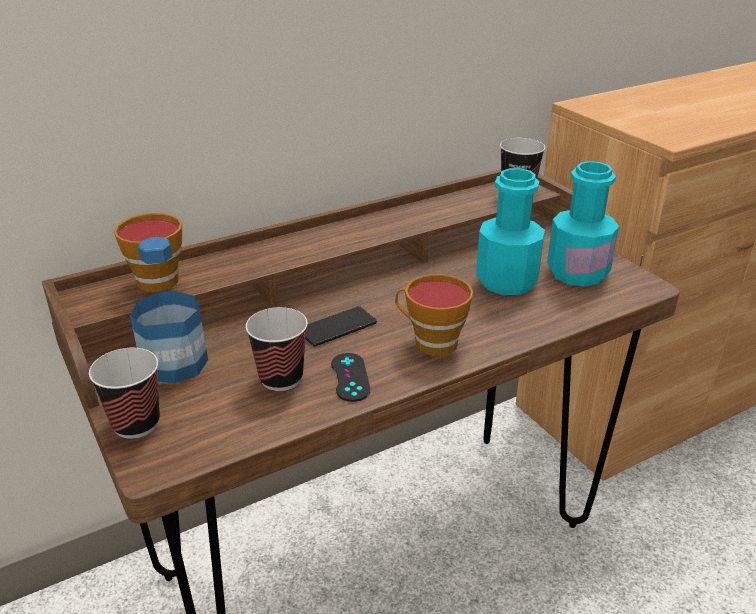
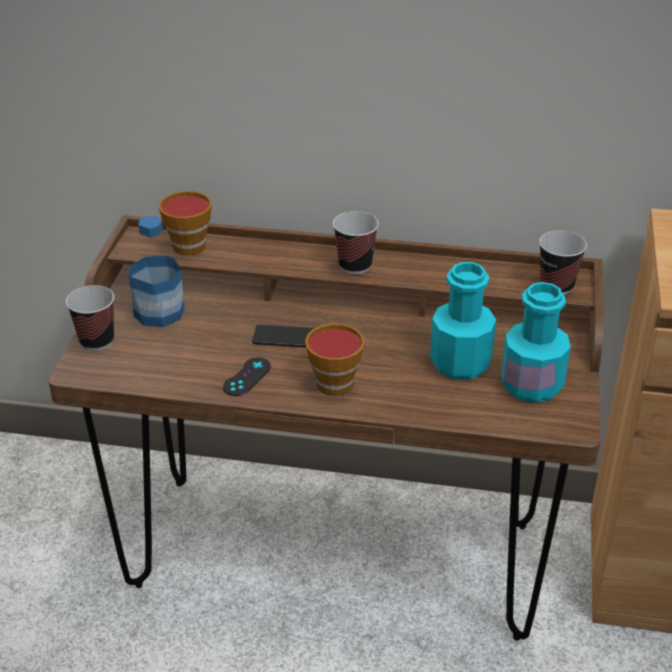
camera: 40 degrees right, 5 degrees up
cup [246,307,308,391] -> cup moved to [333,211,379,274]

